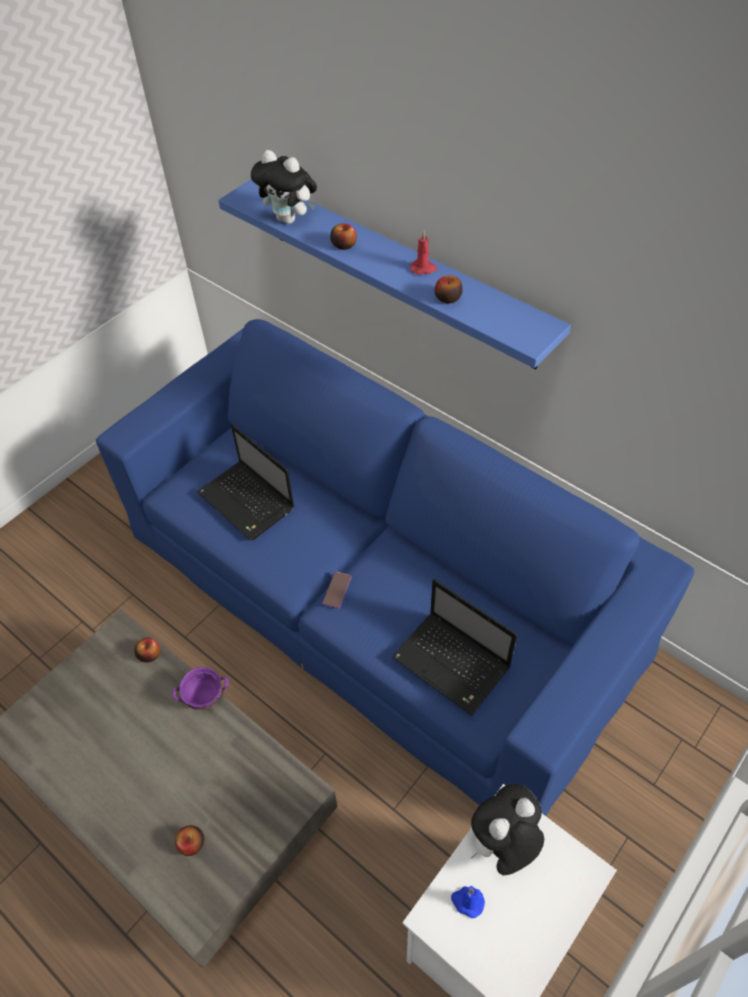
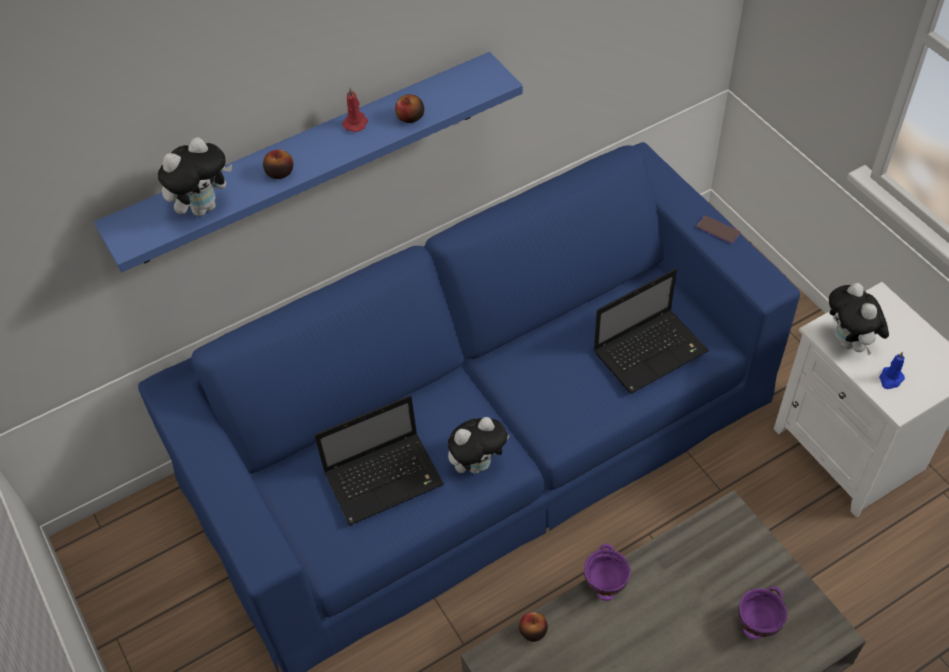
camera: 70 degrees left, 0 degrees up
apple [175,825,204,856] -> purple bowl [739,586,788,639]
phone [322,571,352,609] -> phone moved to [696,215,741,244]
none -> plush toy [448,417,510,474]

